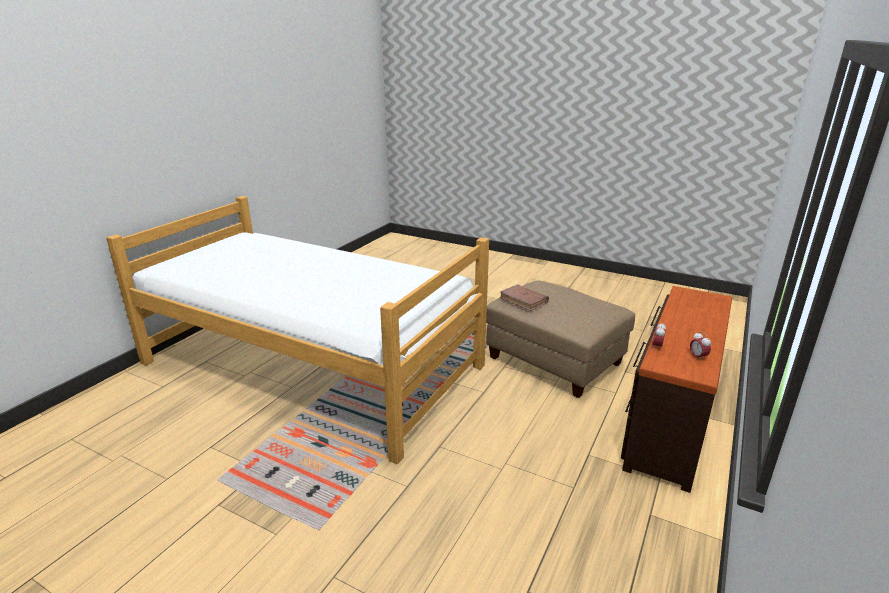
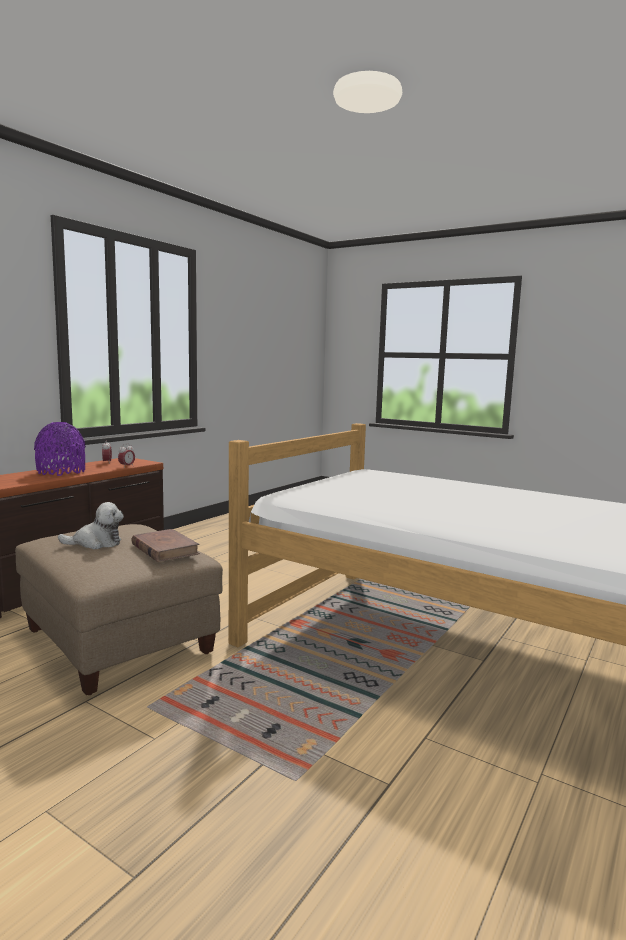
camera: 175 degrees left, 15 degrees down
none -> purple vase [34,422,86,476]
none -> plush toy [58,502,124,549]

